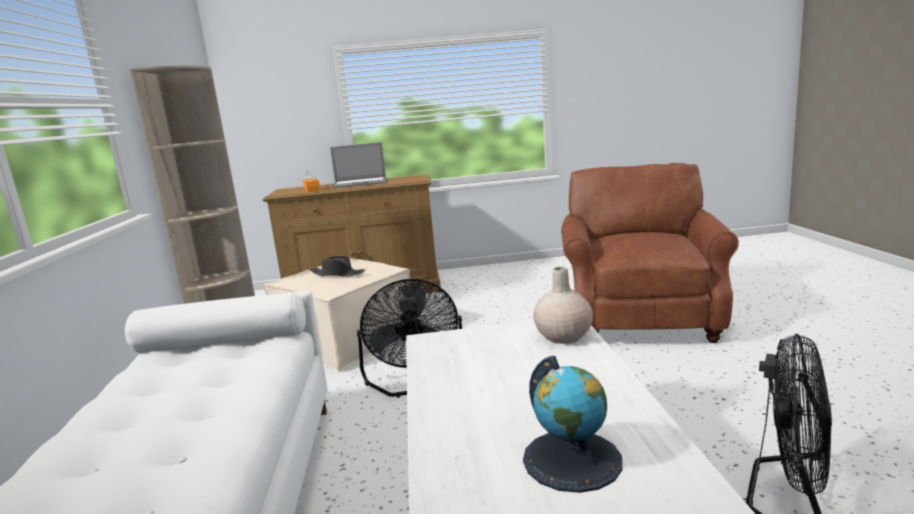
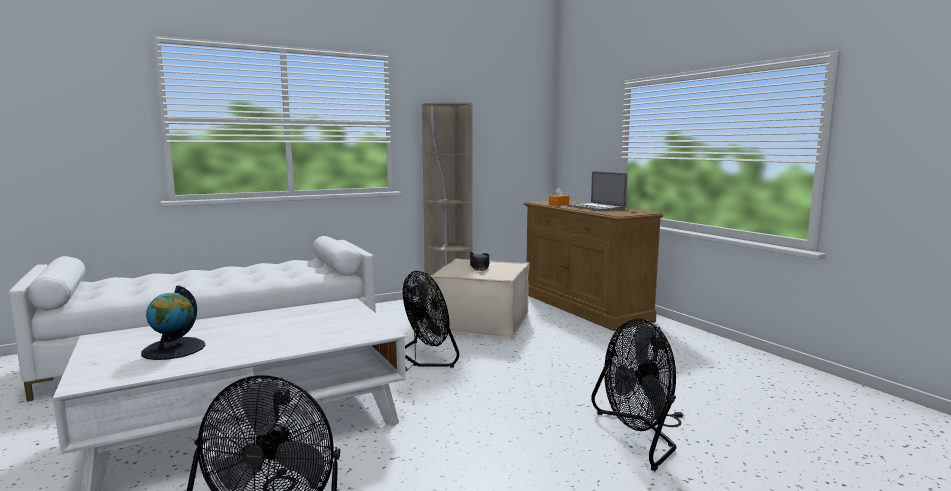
camera: 65 degrees right, 5 degrees down
beige vase [533,267,593,344] -> none
brown armchair [561,163,739,343] -> black fan [591,318,684,471]

